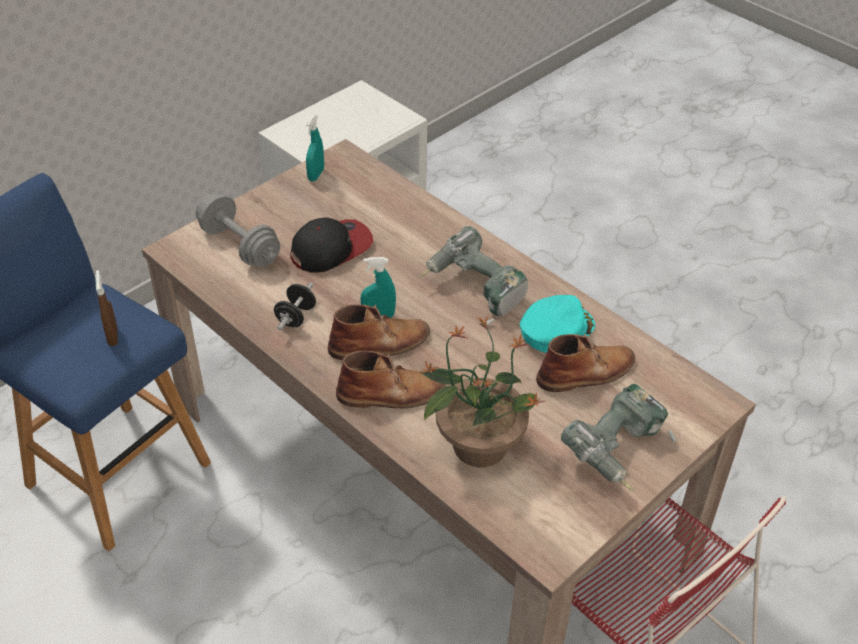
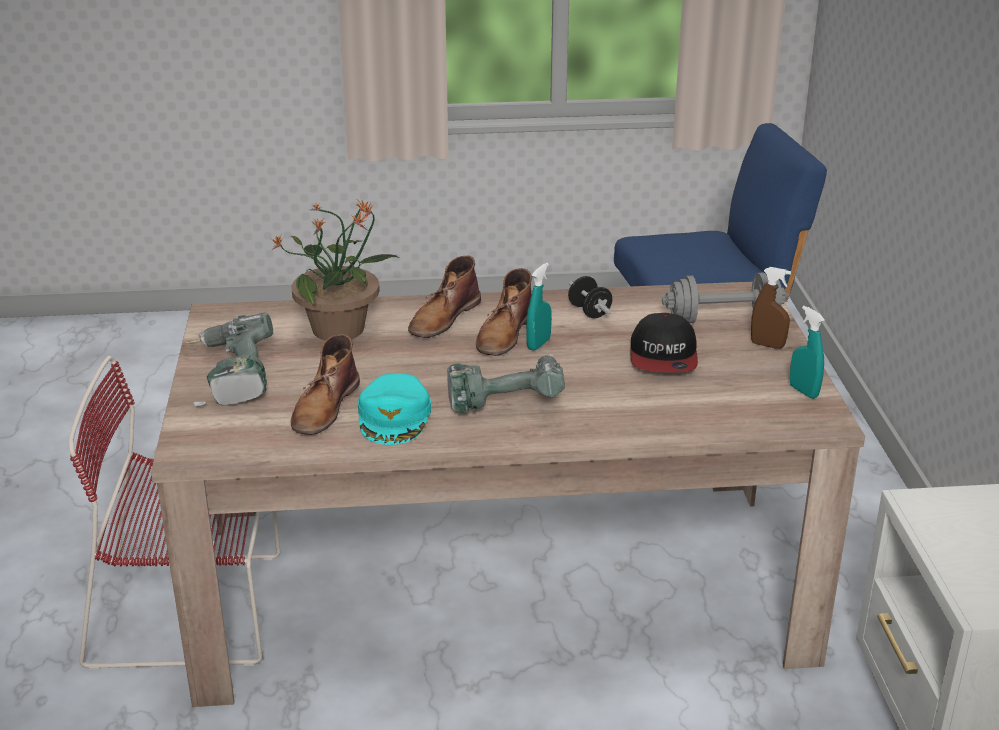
camera: 130 degrees right, 15 degrees down
brown spray bottle [95,270,118,346] -> brown spray bottle moved to [751,267,791,349]

